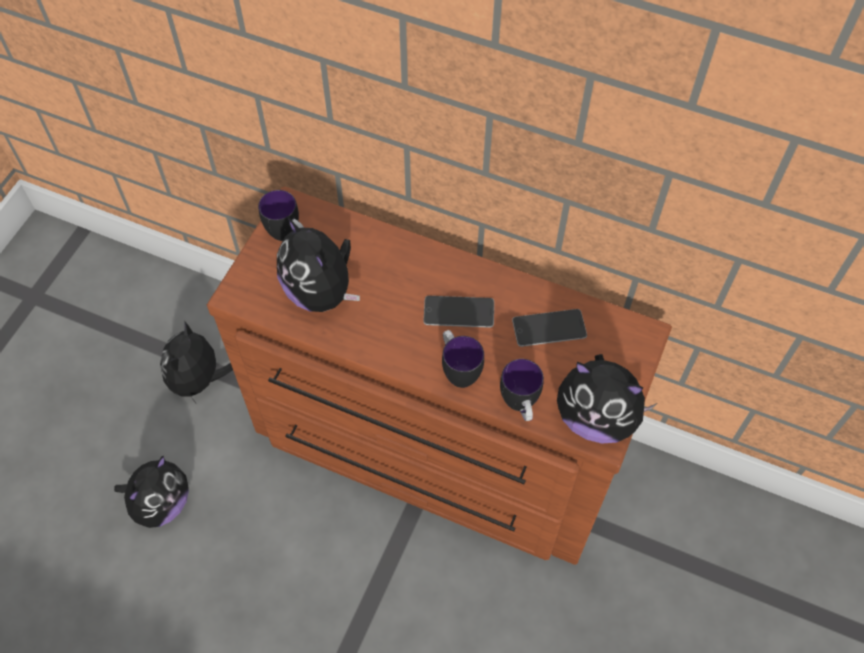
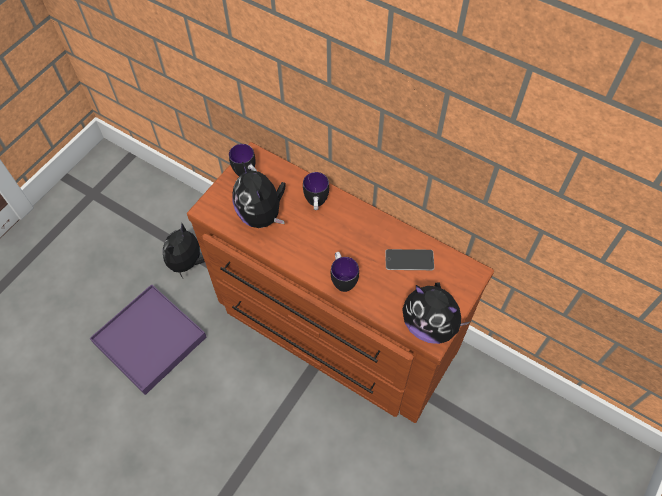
camera: 10 degrees right, 0 degrees up
plush toy [114,456,189,528] -> purple tray [89,284,206,395]
phone [423,296,494,328] -> none
mug [500,359,544,421] -> mug moved to [303,172,329,210]

